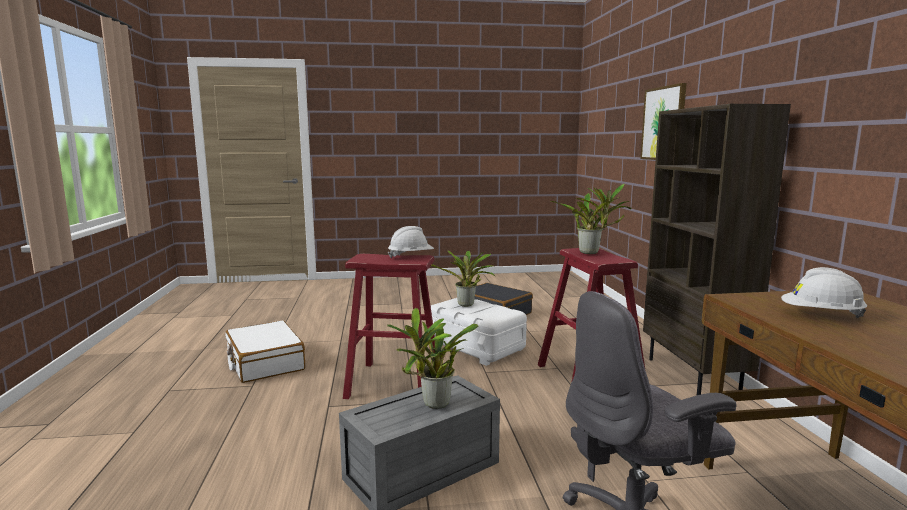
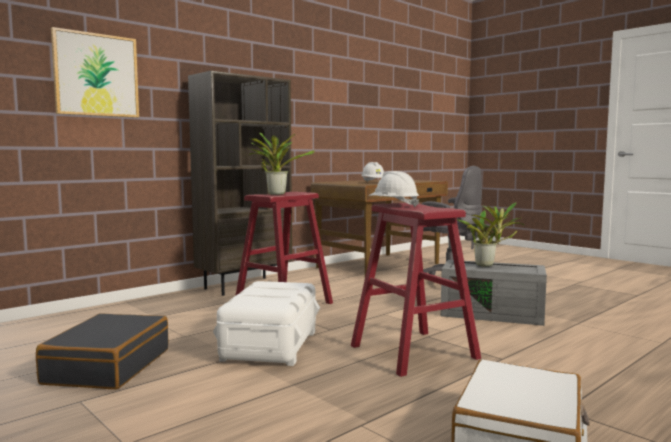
camera: 125 degrees left, 5 degrees down
potted plant [431,250,496,307] -> none

